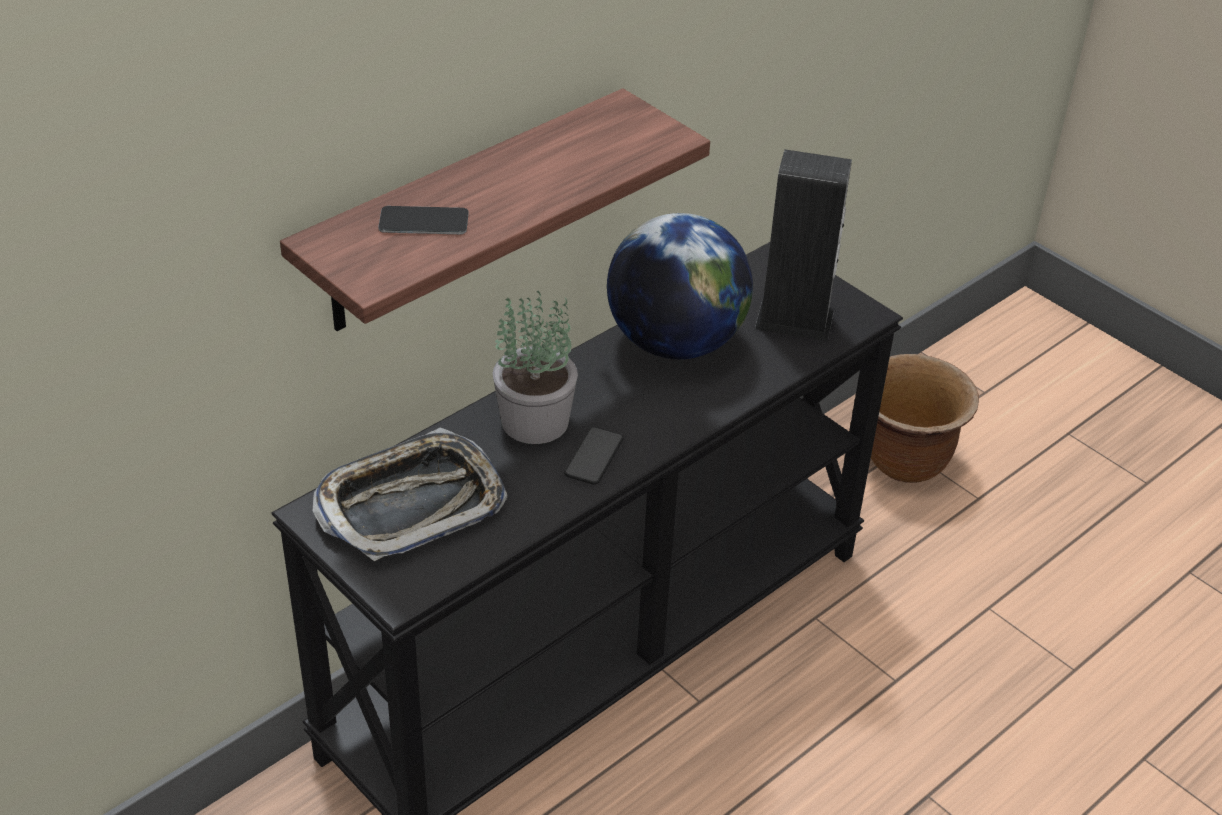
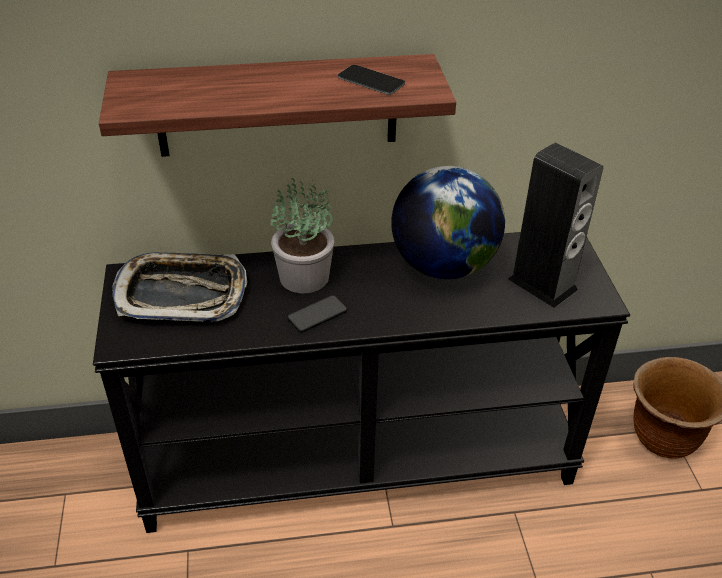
camera: 35 degrees right, 0 degrees up
phone [378,206,469,234] -> phone moved to [338,65,405,95]

